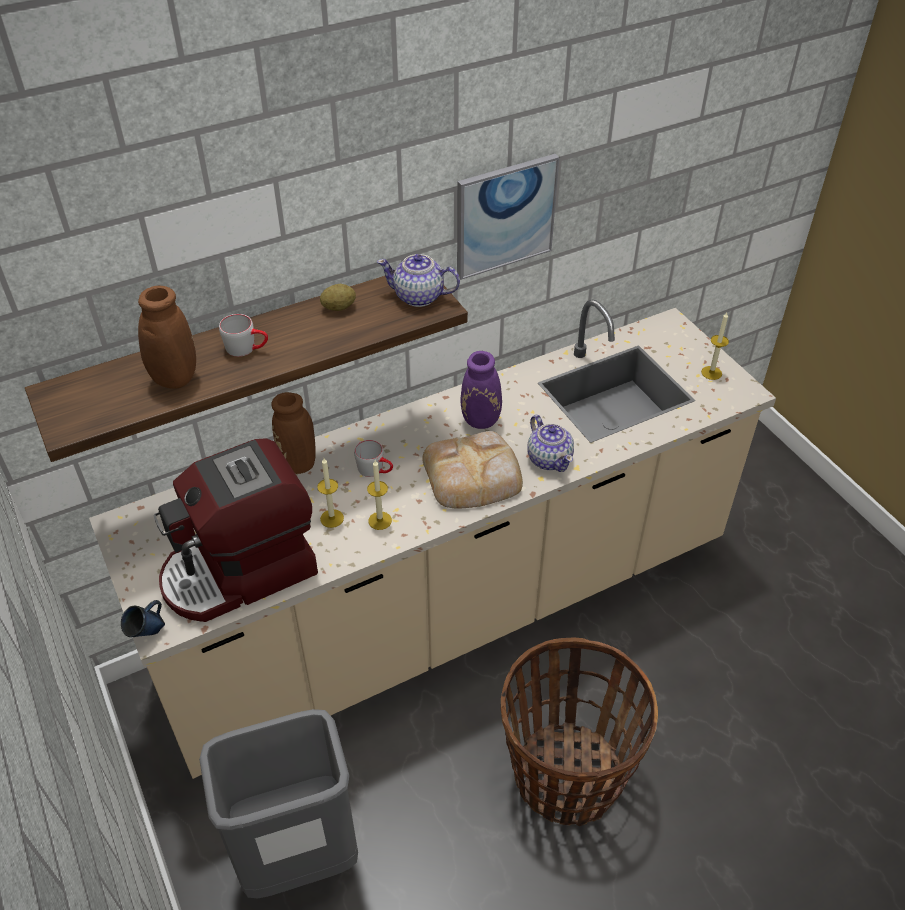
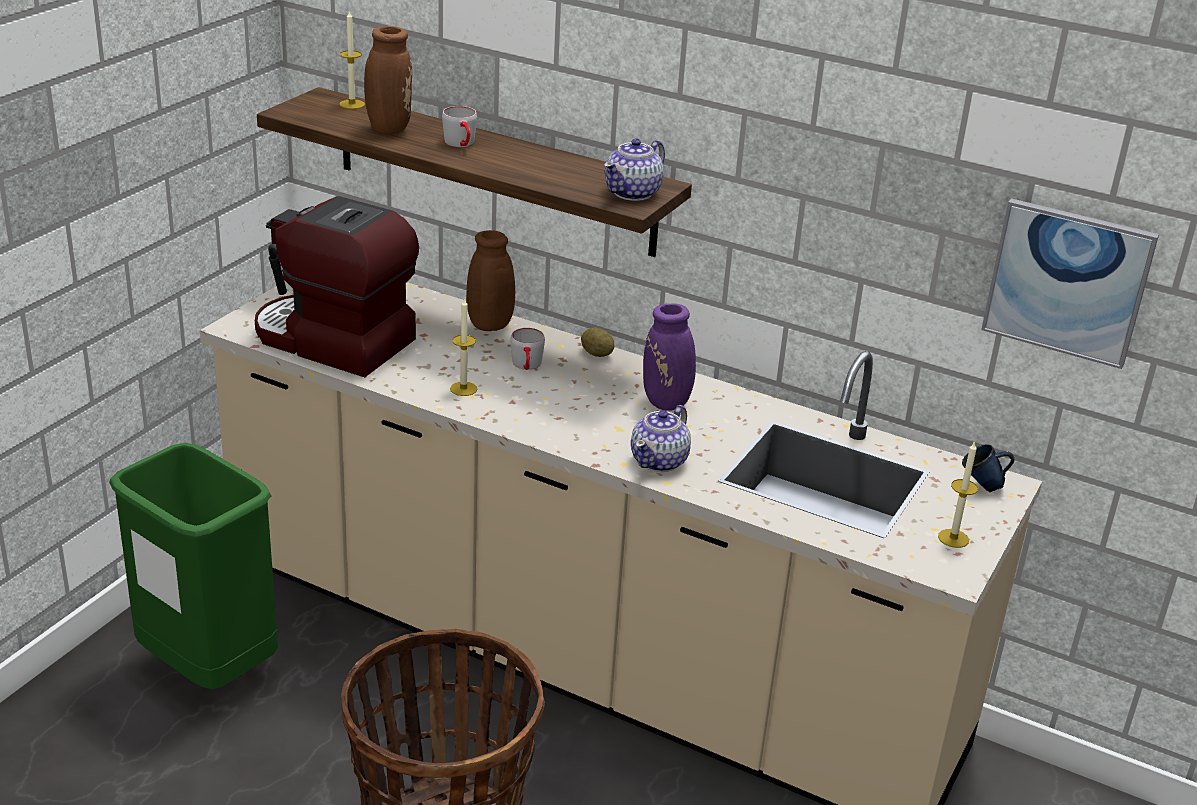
camera: 55 degrees right, 15 degrees down
blue mug [121,600,165,637] -> blue mug moved to [962,444,1014,492]
grey trash can [199,709,358,898] -> green trash can [109,442,278,690]
candle [317,458,344,528] -> candle moved to [339,11,365,109]
potato [320,284,356,311] -> potato moved to [581,328,615,357]
teapot [377,254,460,307] -> teapot turned 120 degrees counterclockwise [604,138,665,201]
bread [422,431,523,508] -> none
picture [457,154,559,280] -> picture moved to [981,198,1159,369]

